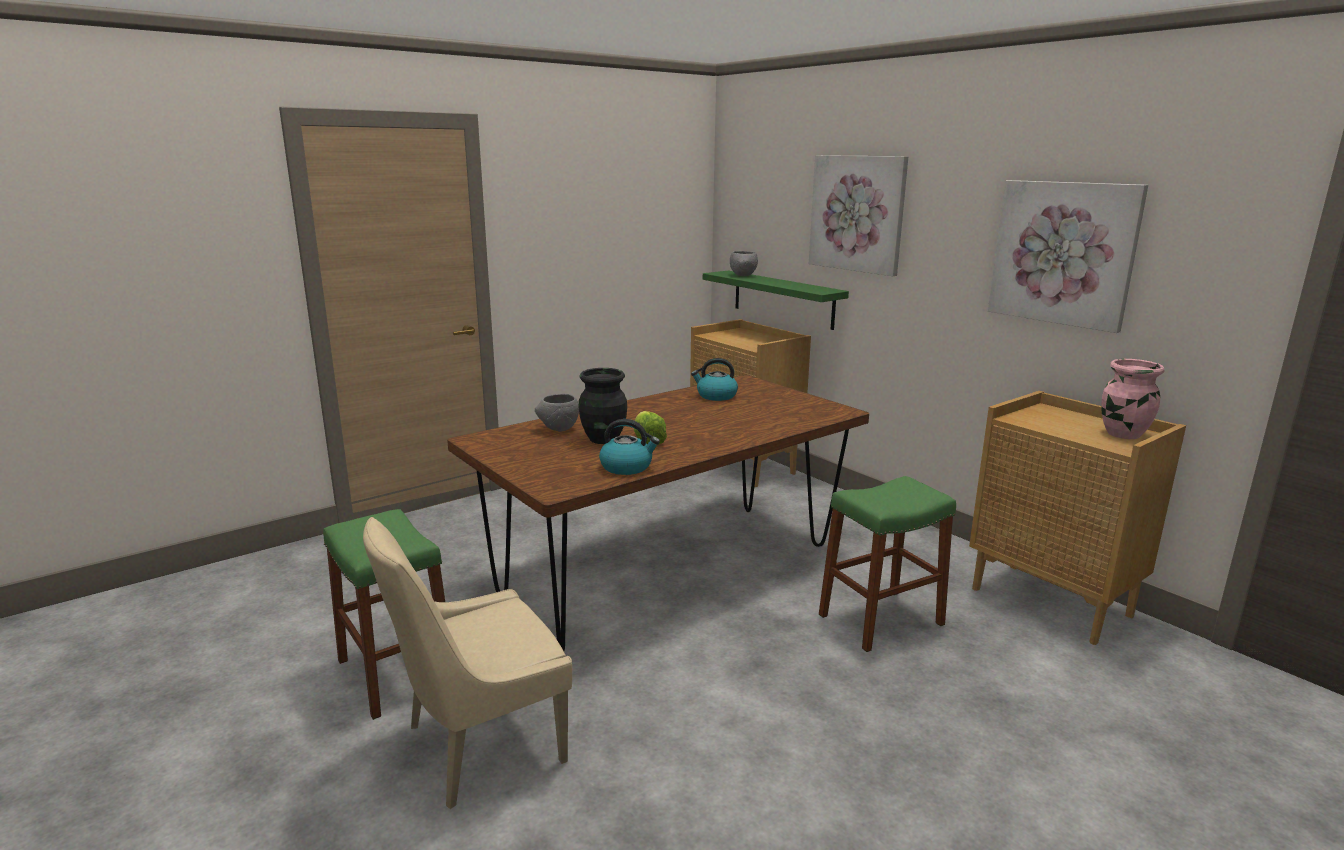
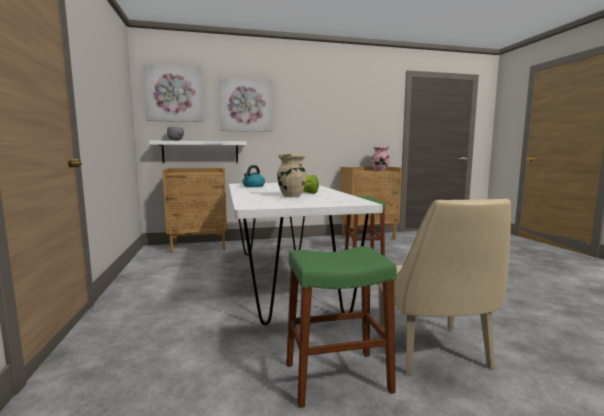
camera: 65 degrees left, 10 degrees down
brown dining table [447,375,869,651] -> white dining table [229,183,383,325]
grey bowl [535,394,579,432] -> none
black vase [579,368,627,444] -> beige vase [277,154,306,197]
kettle [599,419,660,475] -> none
green shelf [703,271,849,330] -> white shelf [149,141,246,163]
picture [988,180,1148,333] -> picture moved to [143,63,203,122]

